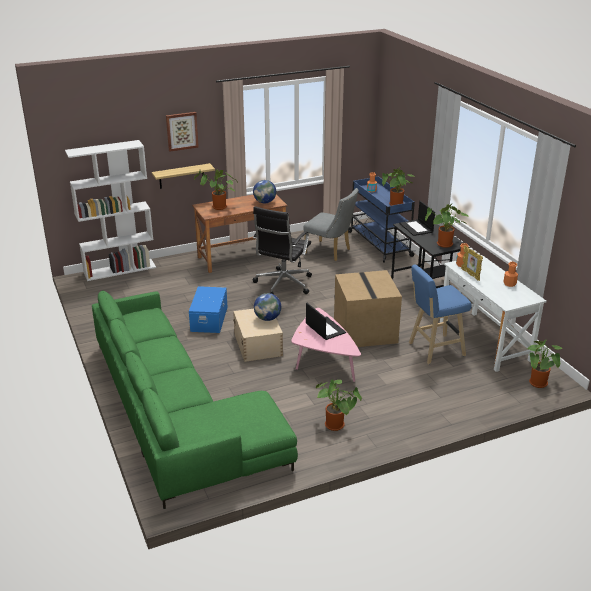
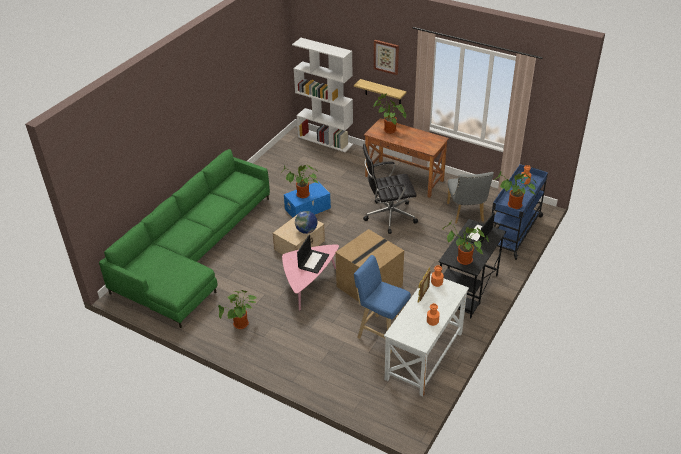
camera: 55 degrees right, 10 degrees up
globe [253,180,276,203] -> none
potted plant [527,339,562,388] -> potted plant moved to [280,164,319,198]

